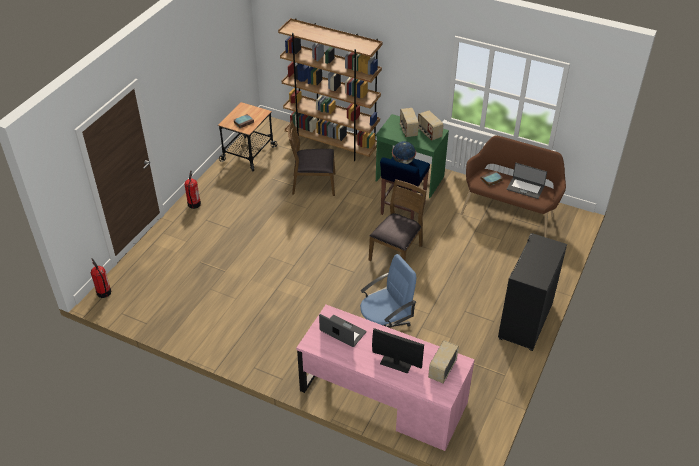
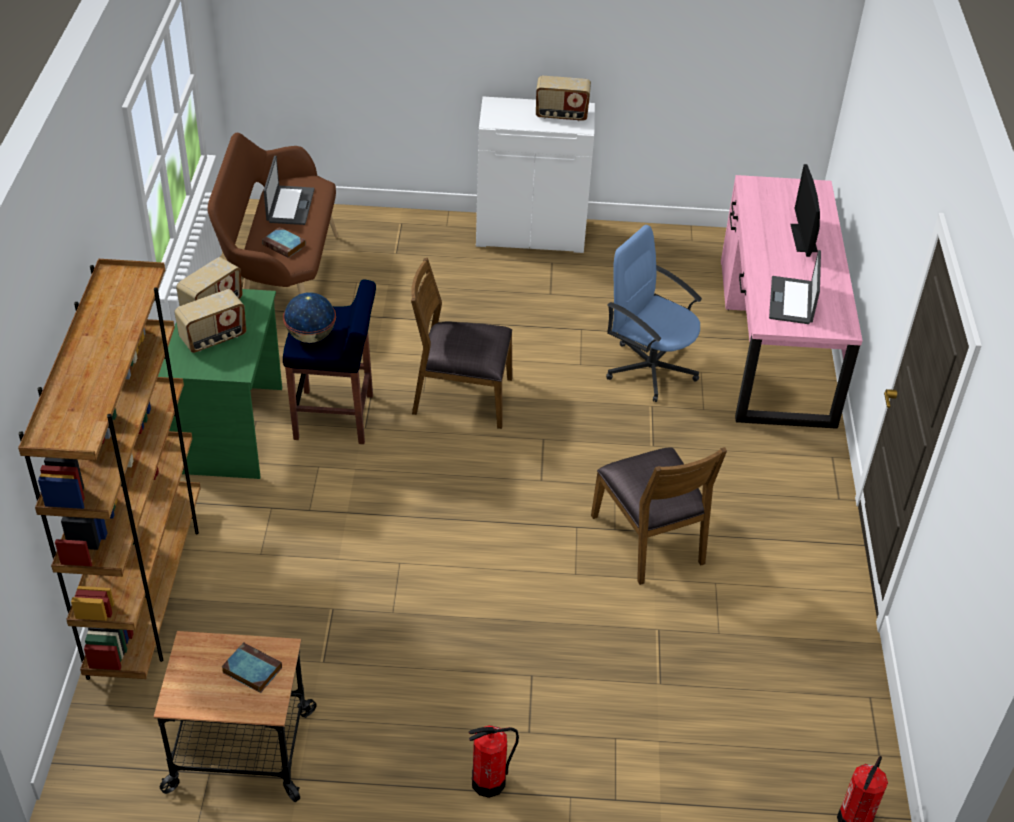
camera: 115 degrees left, 0 degrees up
brown chair [288,120,335,196] -> brown chair moved to [591,447,727,585]
radio [428,340,459,383] -> radio moved to [536,76,591,122]
black cabinet [498,233,567,351] -> white cabinet [476,97,595,253]

